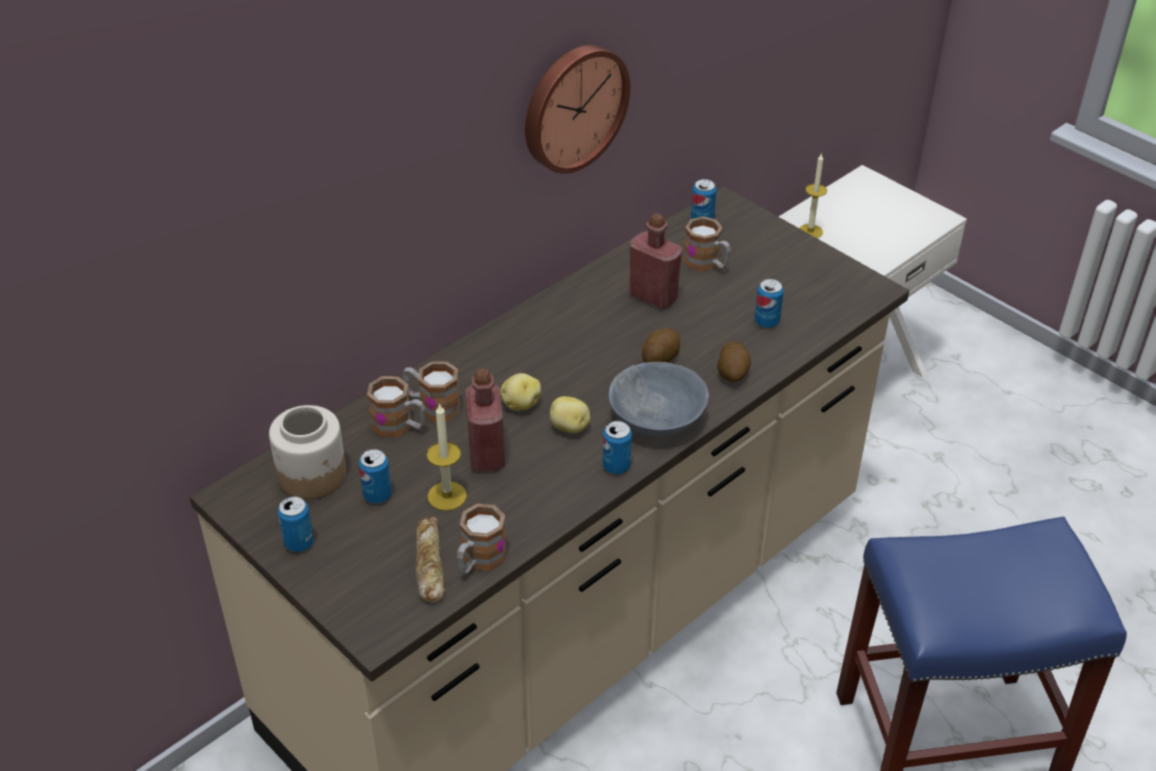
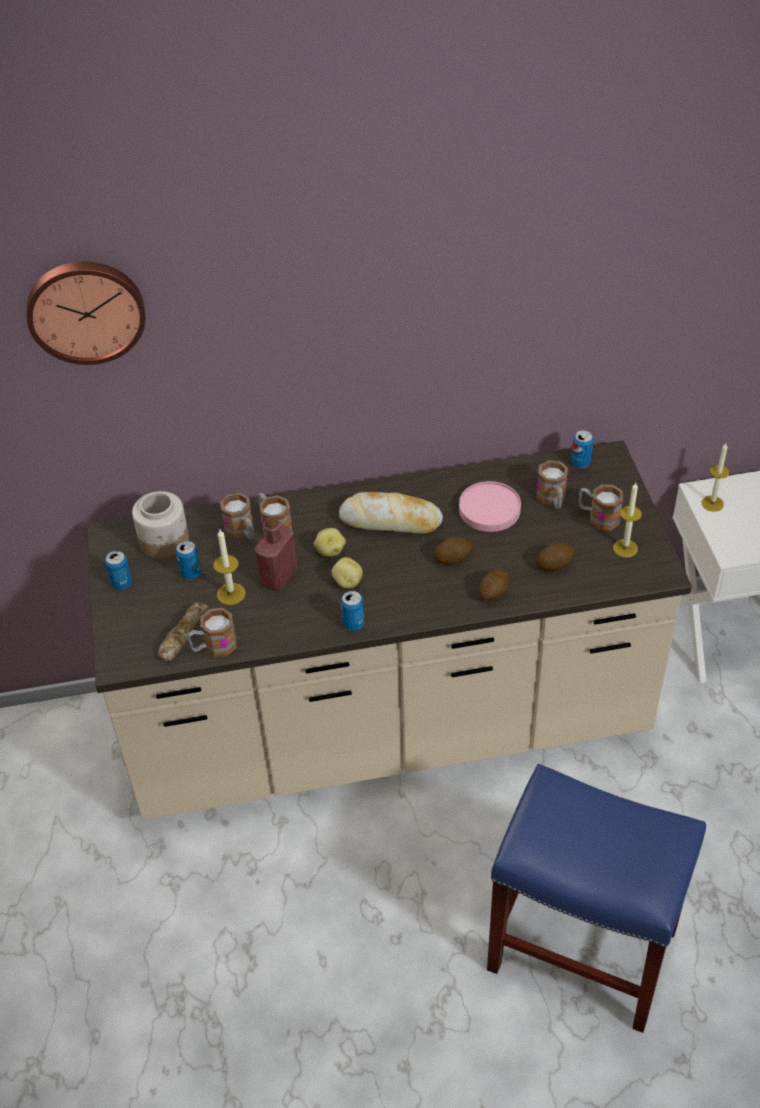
camera: 35 degrees right, 5 degrees up
wall clock [525,45,630,174] -> wall clock moved to [27,262,145,365]
grey bowl [609,362,709,436] -> none
red bottle [629,213,682,309] -> pink plate [459,481,521,532]
can [754,279,784,328] -> potato [537,543,575,571]
none -> bread [339,492,443,534]
none -> mug [579,484,623,530]
none -> candle [613,483,642,558]

